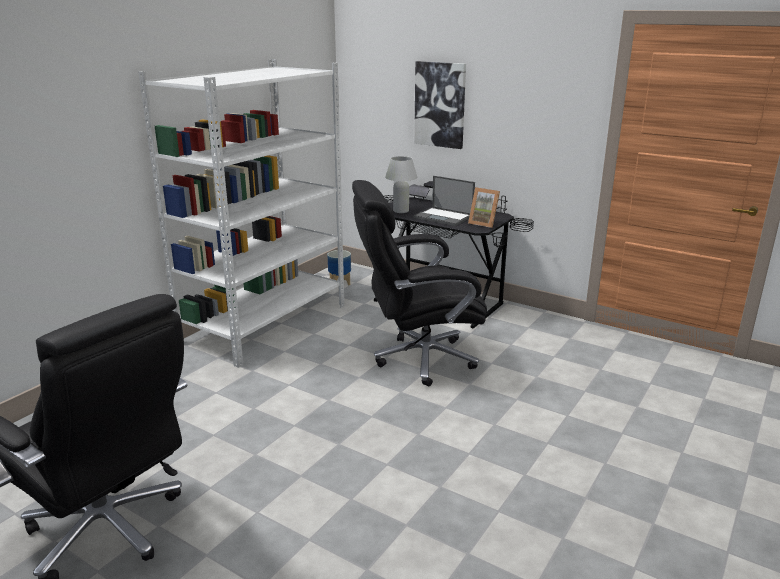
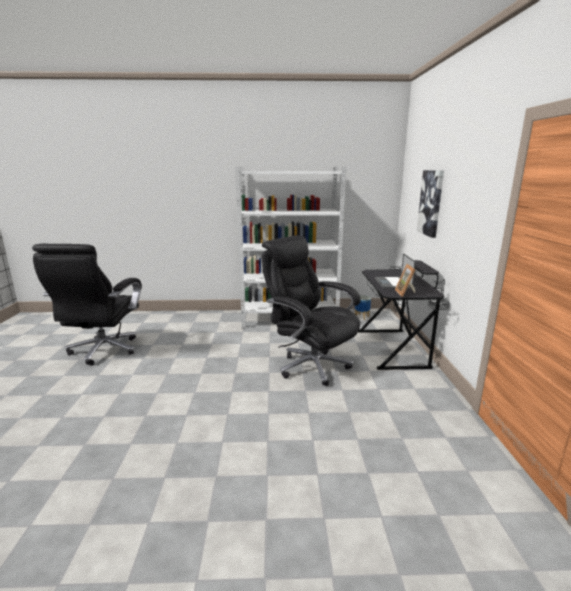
camera: 55 degrees right, 5 degrees down
white table lamp [385,156,417,213] -> none

